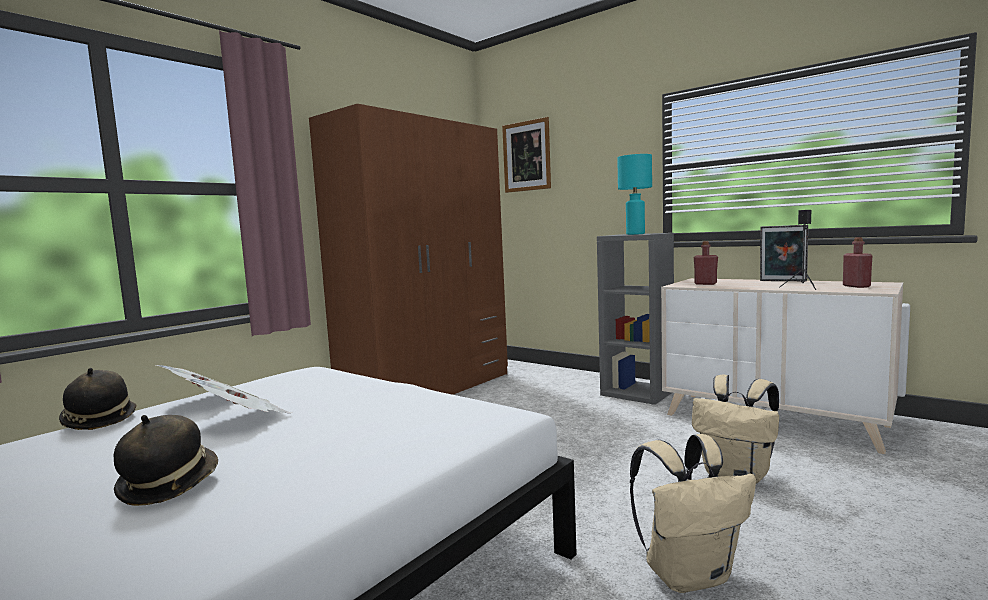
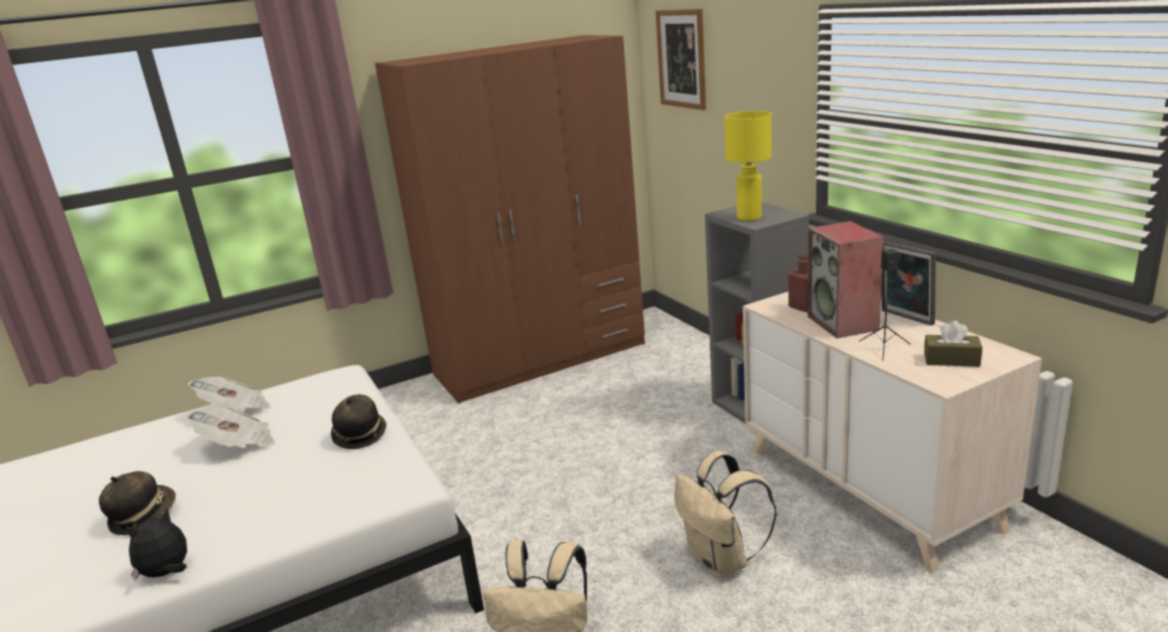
camera: 25 degrees right, 15 degrees up
hat [59,368,137,430] -> hat moved to [331,394,387,449]
turquoise table lamp [617,154,652,235] -> yellow table lamp [724,111,772,221]
red bottle [843,237,873,288] -> brown tissue box [924,321,982,367]
none -> plush toy [125,509,187,581]
none -> speaker [807,221,884,338]

